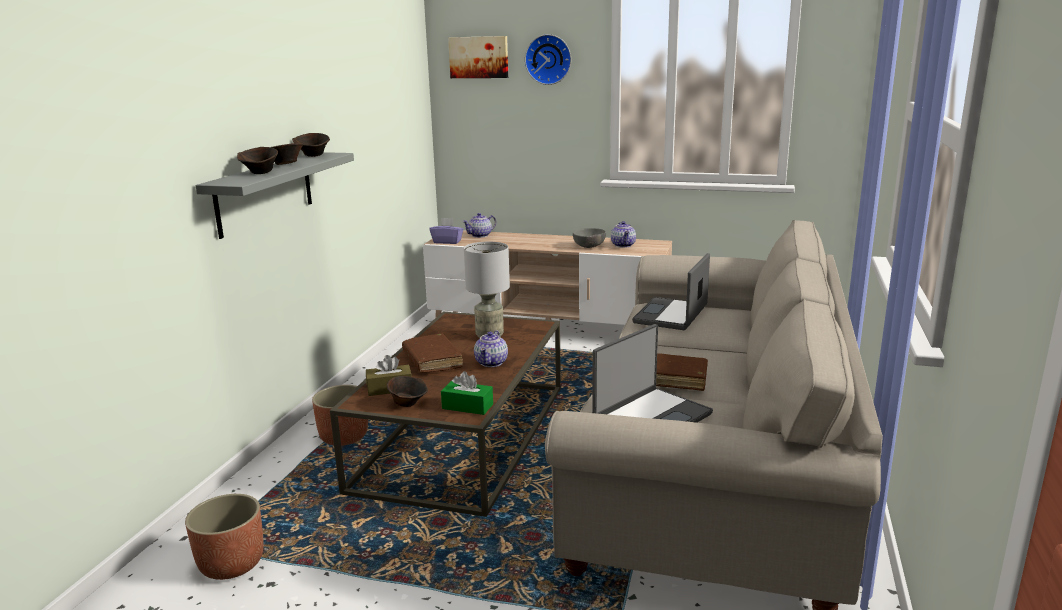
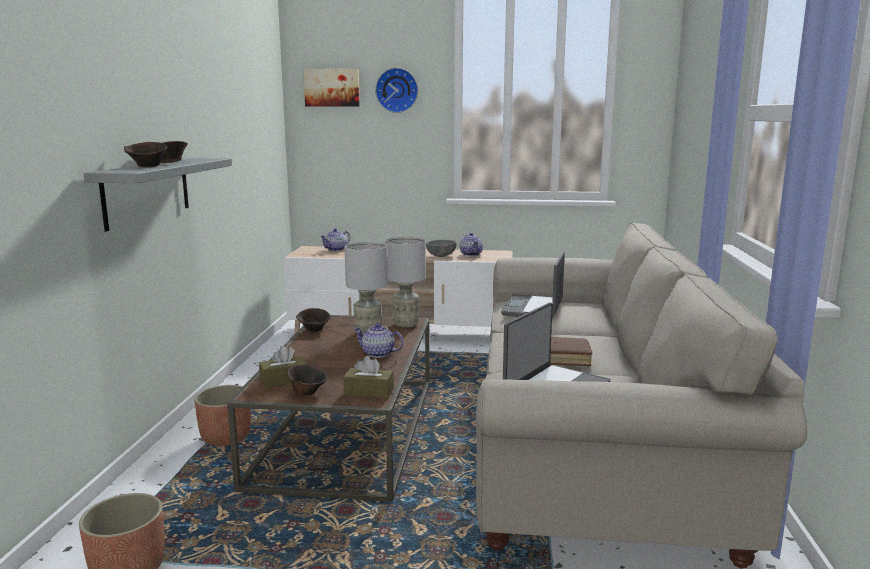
camera: 10 degrees left, 5 degrees down
brown bowl [292,133,330,157] -> brown bowl moved to [296,308,331,332]
brown book [402,333,463,373] -> none
purple tissue box [429,218,464,244] -> none
green tissue box [441,371,493,415] -> brown tissue box [343,356,394,398]
teapot [474,330,508,367] -> teapot turned 105 degrees clockwise [353,323,404,358]
none -> grey table lamp [385,237,426,327]

